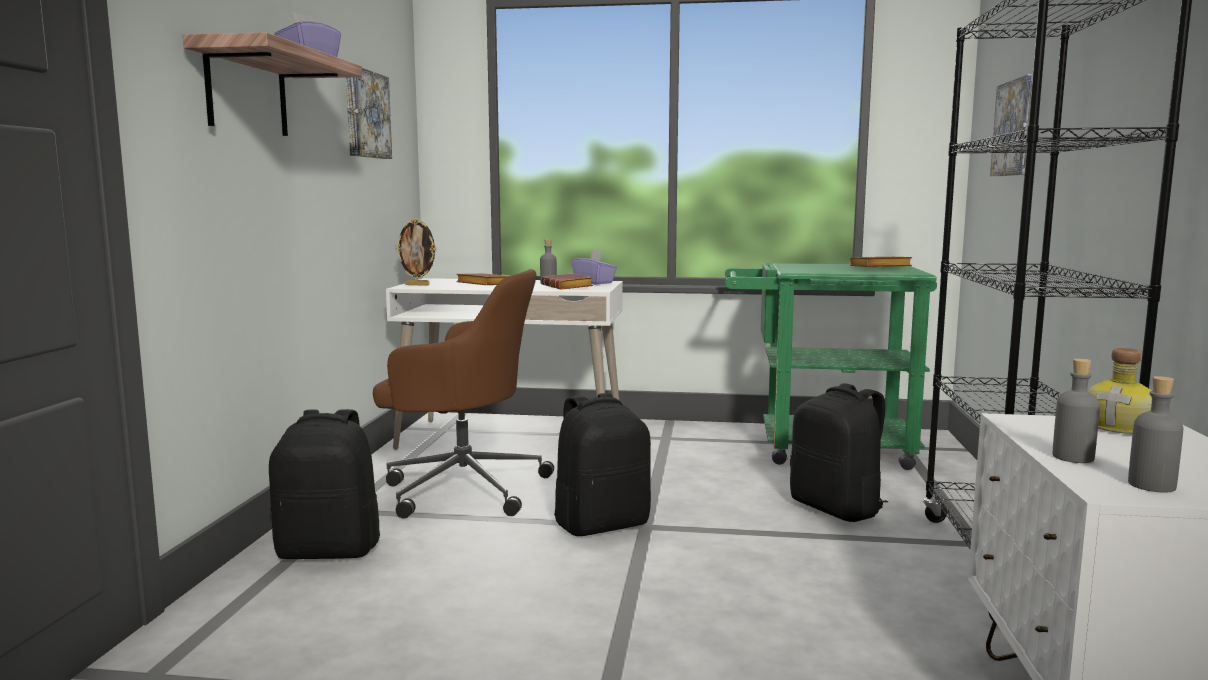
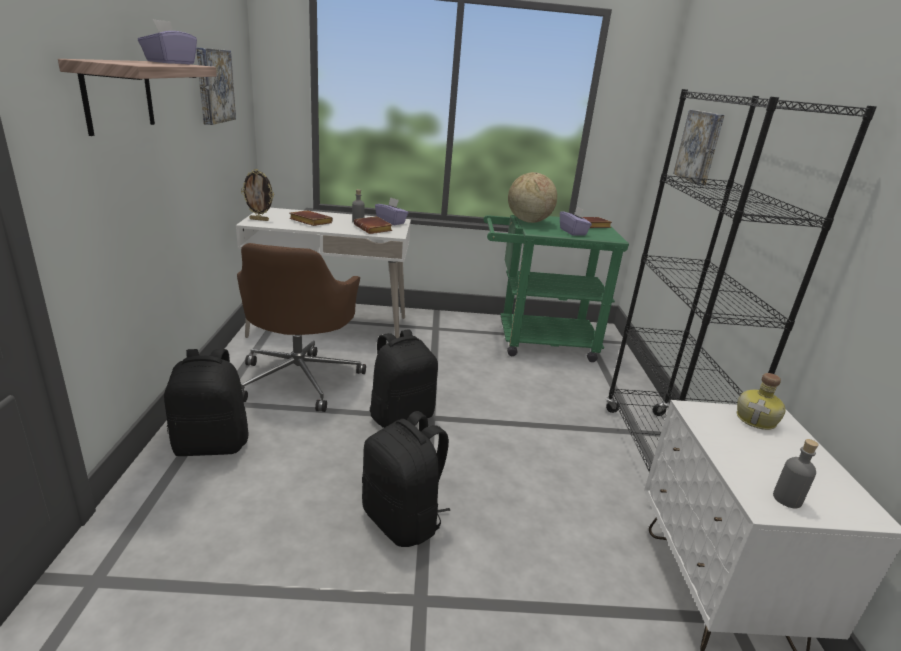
camera: 10 degrees left, 15 degrees up
brown office chair [373,269,554,519] -> brown office chair turned 90 degrees clockwise [237,243,366,412]
black backpack [790,383,888,522] -> black backpack moved to [362,411,450,547]
grey bottle [1052,358,1100,463] -> none
none -> globe [508,172,557,223]
none -> purple tissue box [560,207,592,236]

